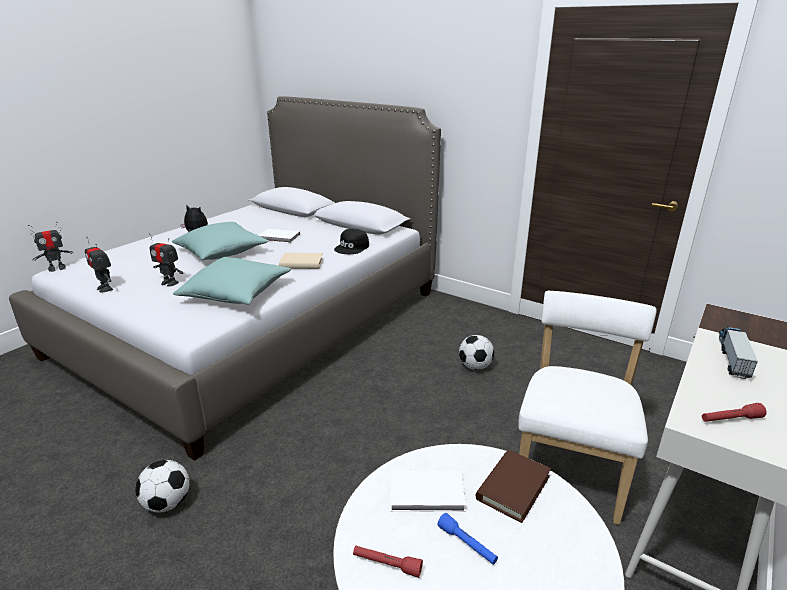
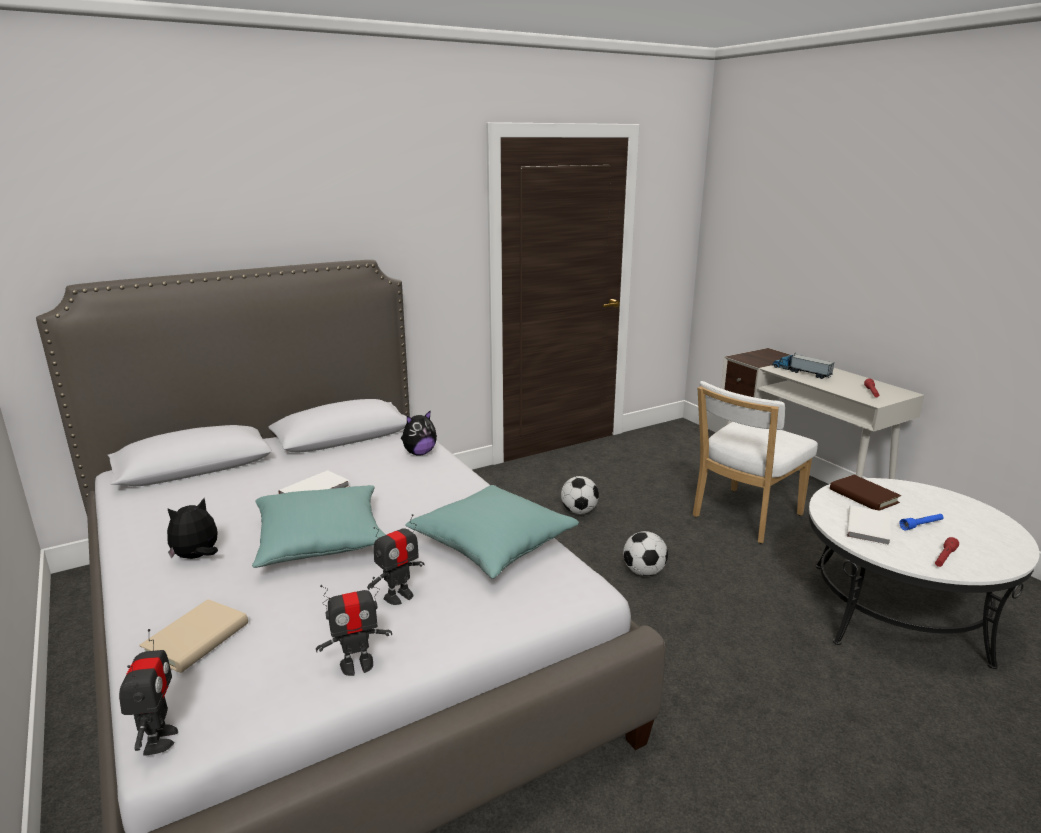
camera: 65 degrees left, 5 degrees down
football [135,460,190,512] -> football moved to [623,531,668,576]
beige book [279,253,323,269] -> beige book moved to [139,599,248,673]
black cap [334,229,369,254] -> plush toy [401,410,437,456]
white chair [518,291,657,525] -> white chair turned 90 degrees counterclockwise [693,381,818,543]

